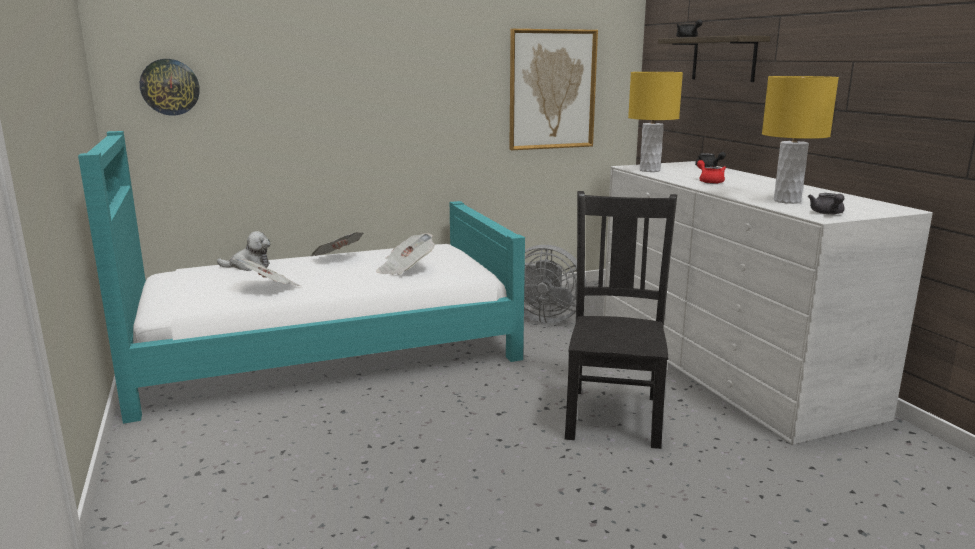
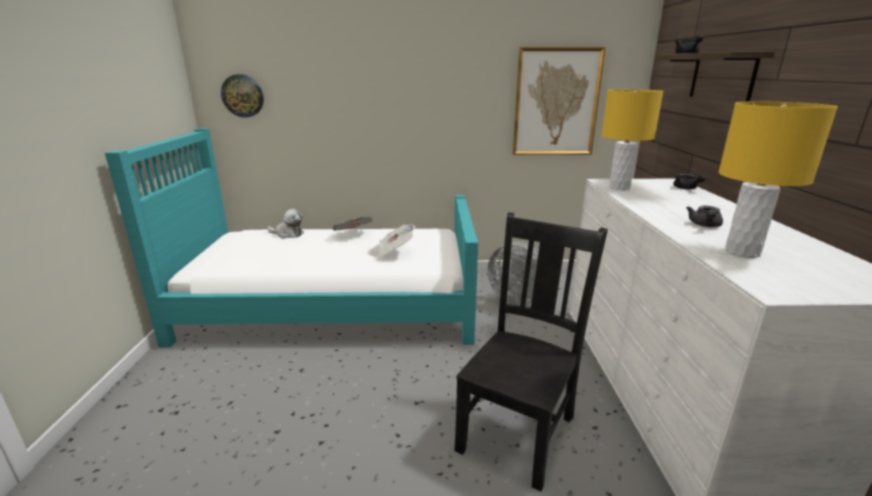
camera: 20 degrees right, 5 degrees up
newspaper [231,258,301,286] -> none
red teapot [697,160,726,184] -> none
grey teapot [808,193,845,215] -> grey teapot moved to [687,206,723,227]

